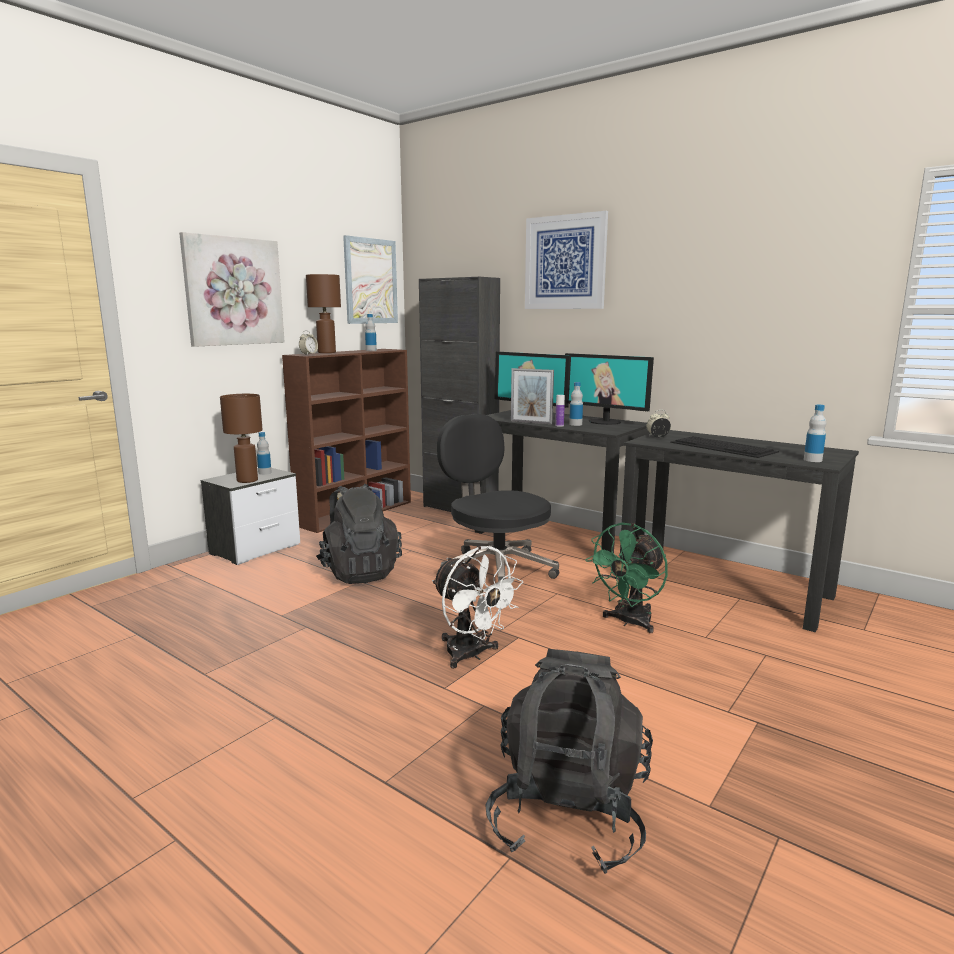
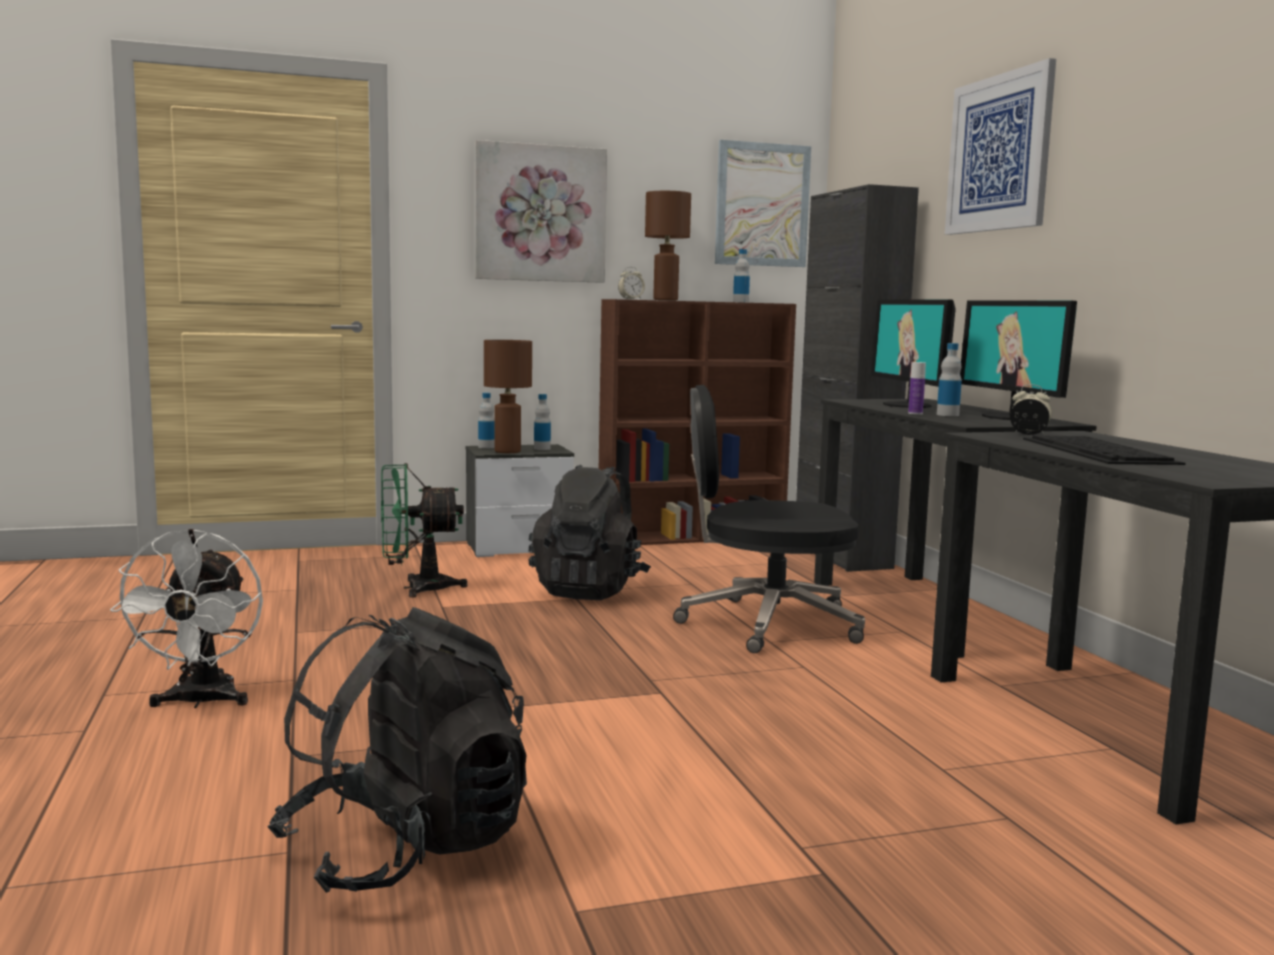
camera: 35 degrees right, 5 degrees down
white fan [432,546,523,669] -> white fan moved to [110,529,263,708]
black office chair [437,414,559,582] -> black office chair turned 90 degrees counterclockwise [673,385,865,653]
picture frame [511,368,554,424] -> none
green fan [585,523,668,633] -> green fan moved to [381,463,468,598]
bottle [804,405,826,462] -> bottle moved to [478,393,494,448]

